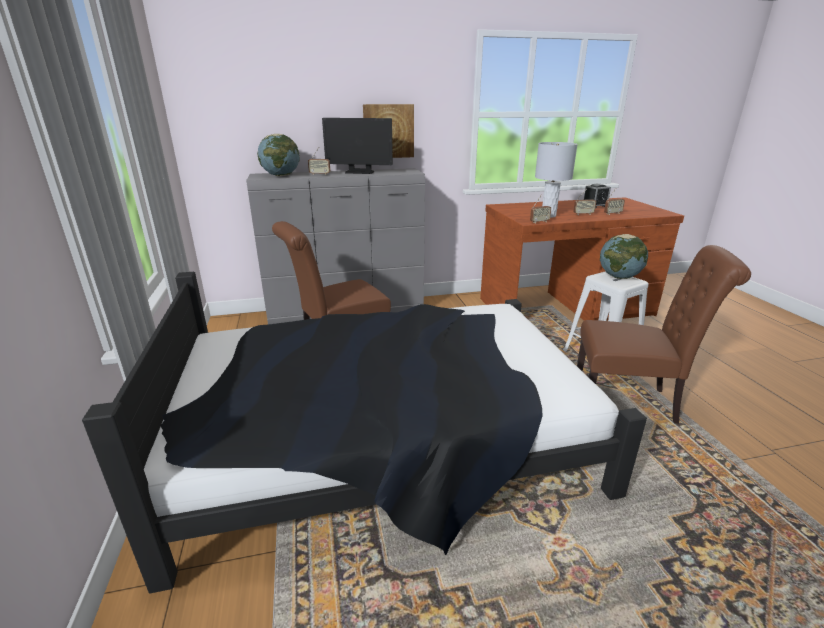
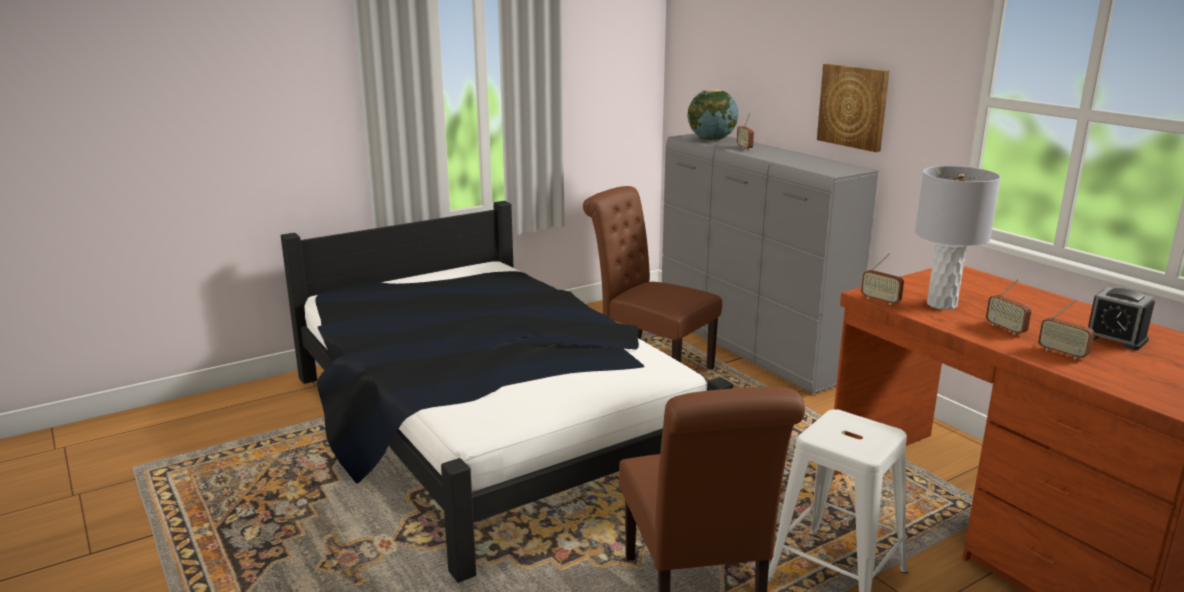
camera: 70 degrees right, 5 degrees down
monitor [322,118,393,174] -> none
globe [600,234,648,279] -> none

